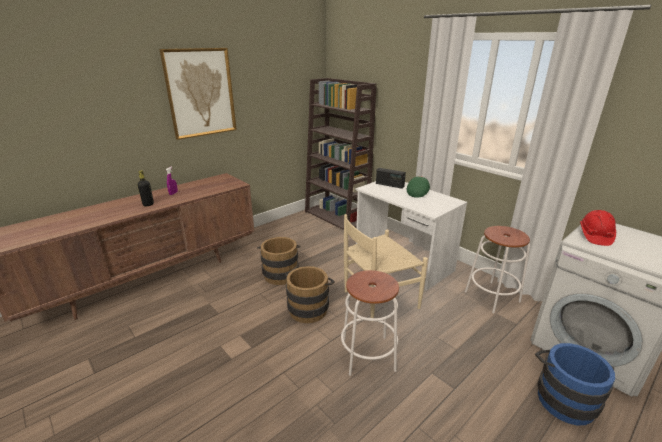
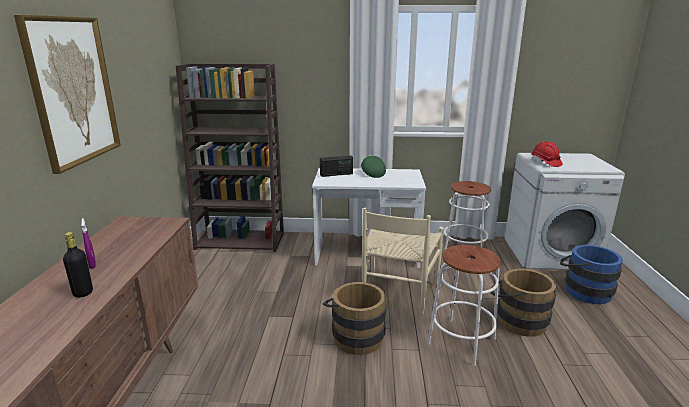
camera: 45 degrees left, 5 degrees down
brown bucket [257,237,301,285] -> brown bucket moved to [491,269,556,337]

